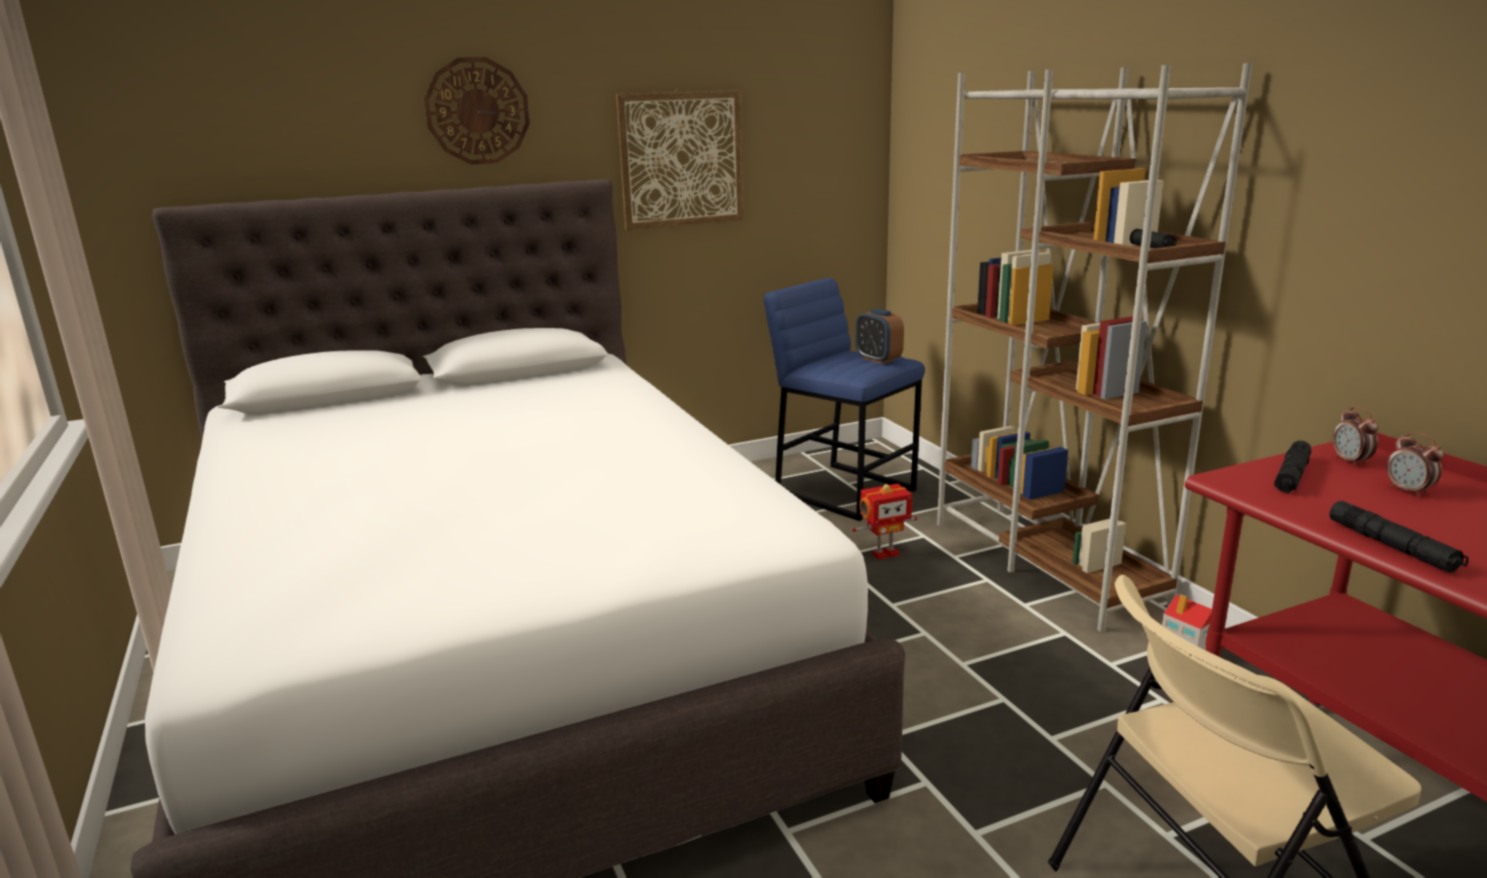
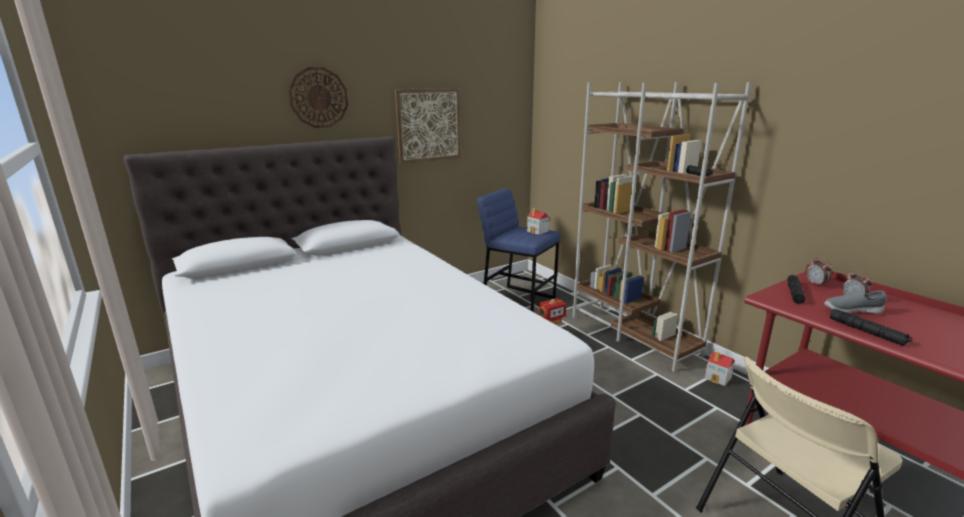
camera: 10 degrees left, 0 degrees up
alarm clock [855,308,904,364] -> toy house [527,208,549,235]
none -> grey shoe [824,290,887,314]

